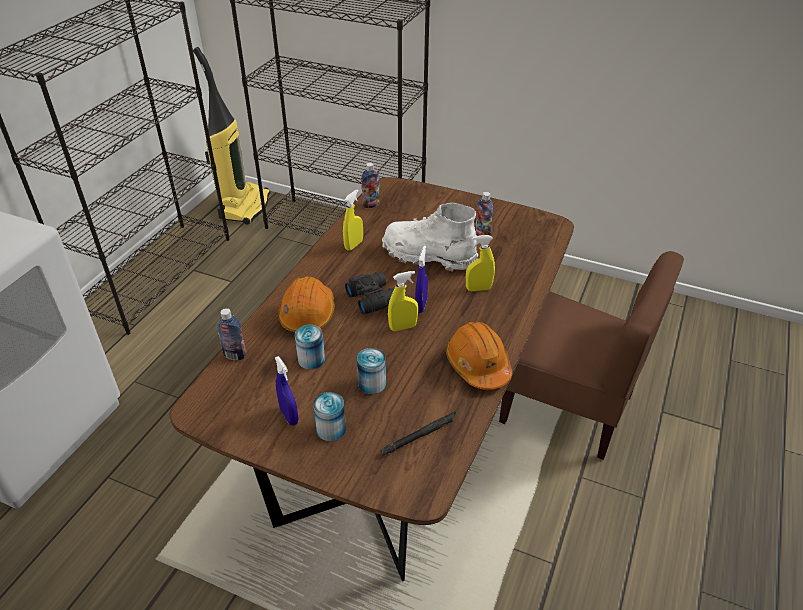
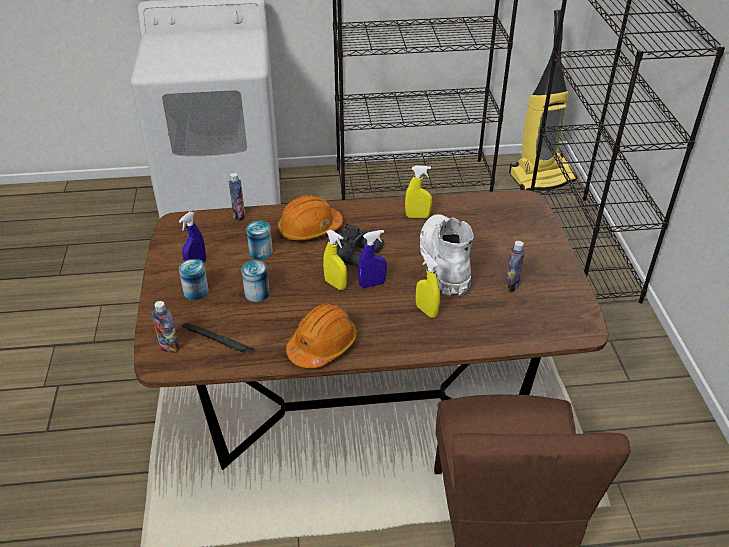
camera: 60 degrees right, 0 degrees up
bottle [361,163,380,208] -> bottle moved to [152,301,180,353]

